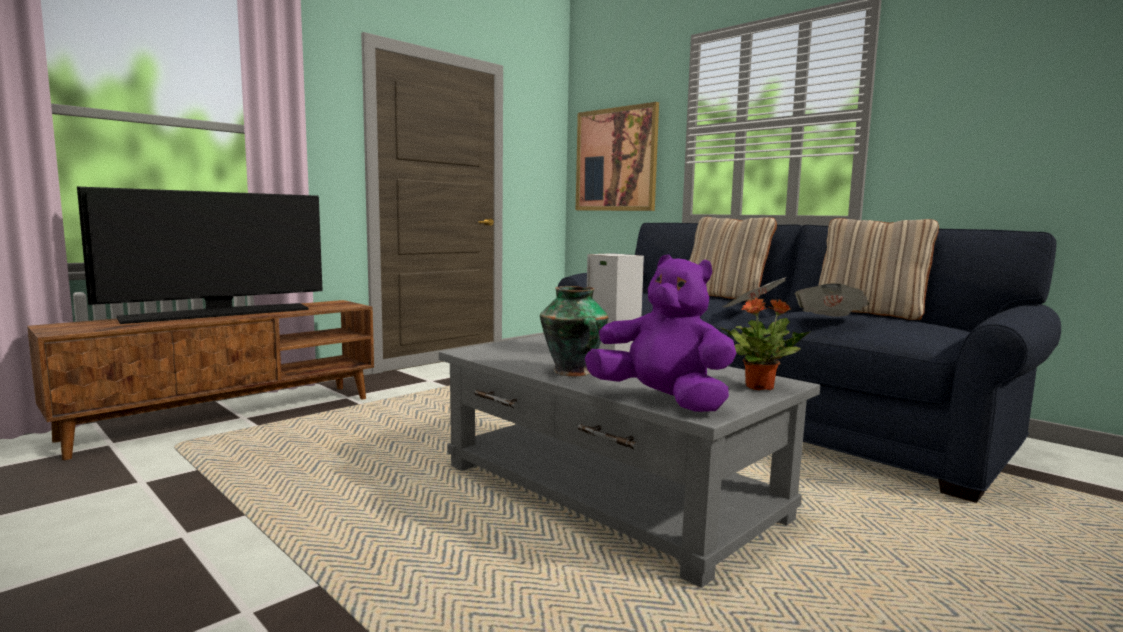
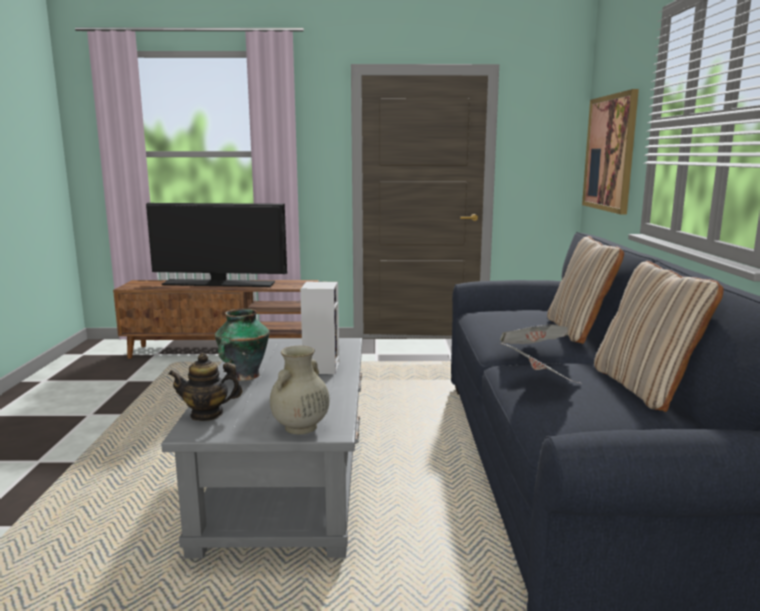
camera: 45 degrees right, 5 degrees up
purple plush toy [585,255,736,412] -> teapot [168,353,242,421]
potted plant [721,298,811,390] -> beige vase [270,346,329,434]

